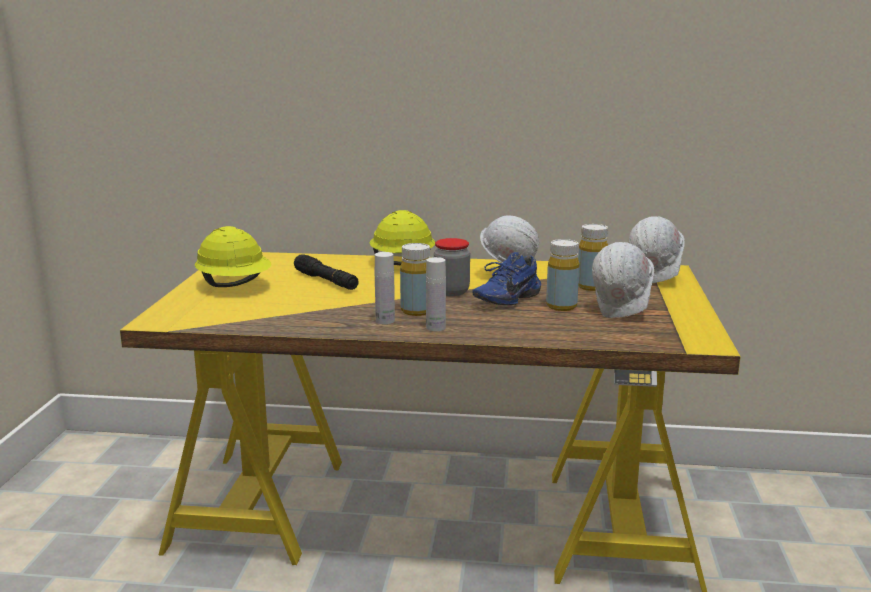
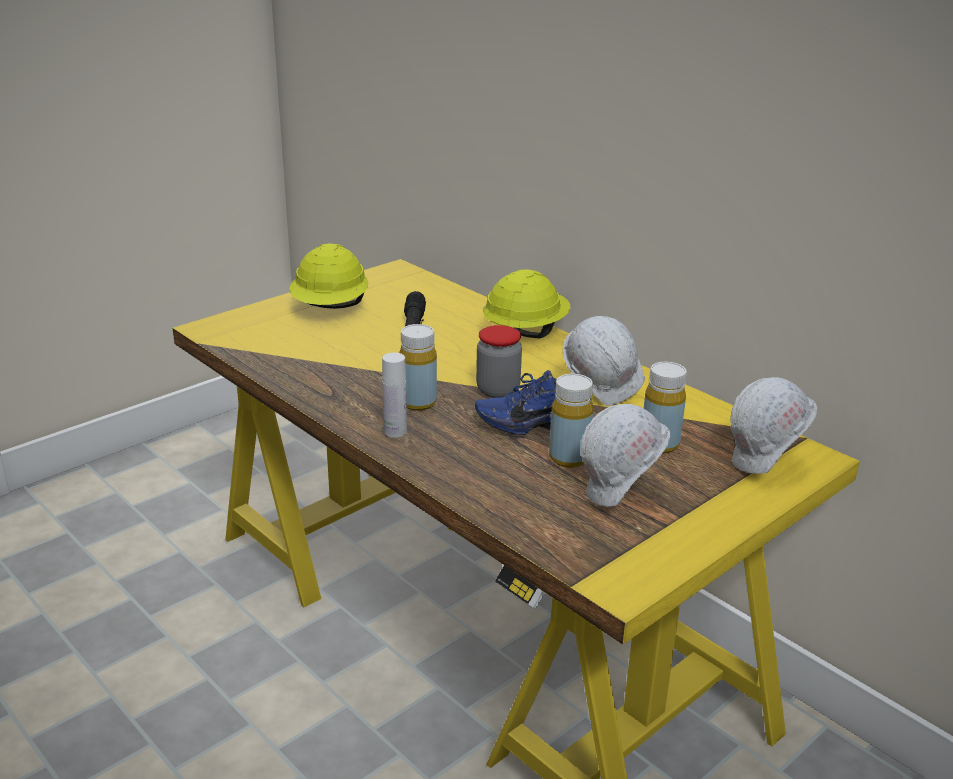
camera: 40 degrees right, 10 degrees up
white bottle [375,252,395,324] -> none

